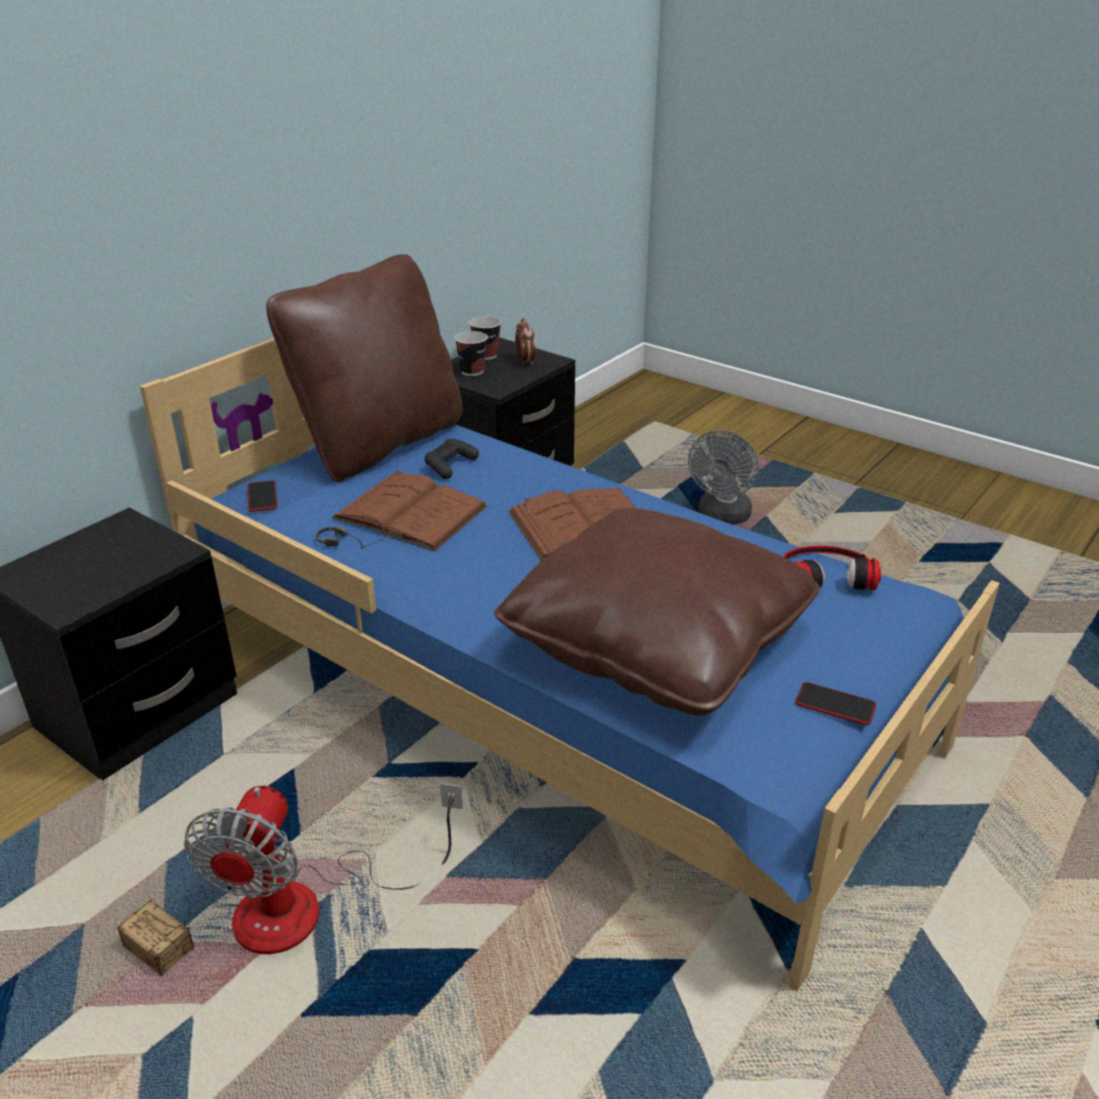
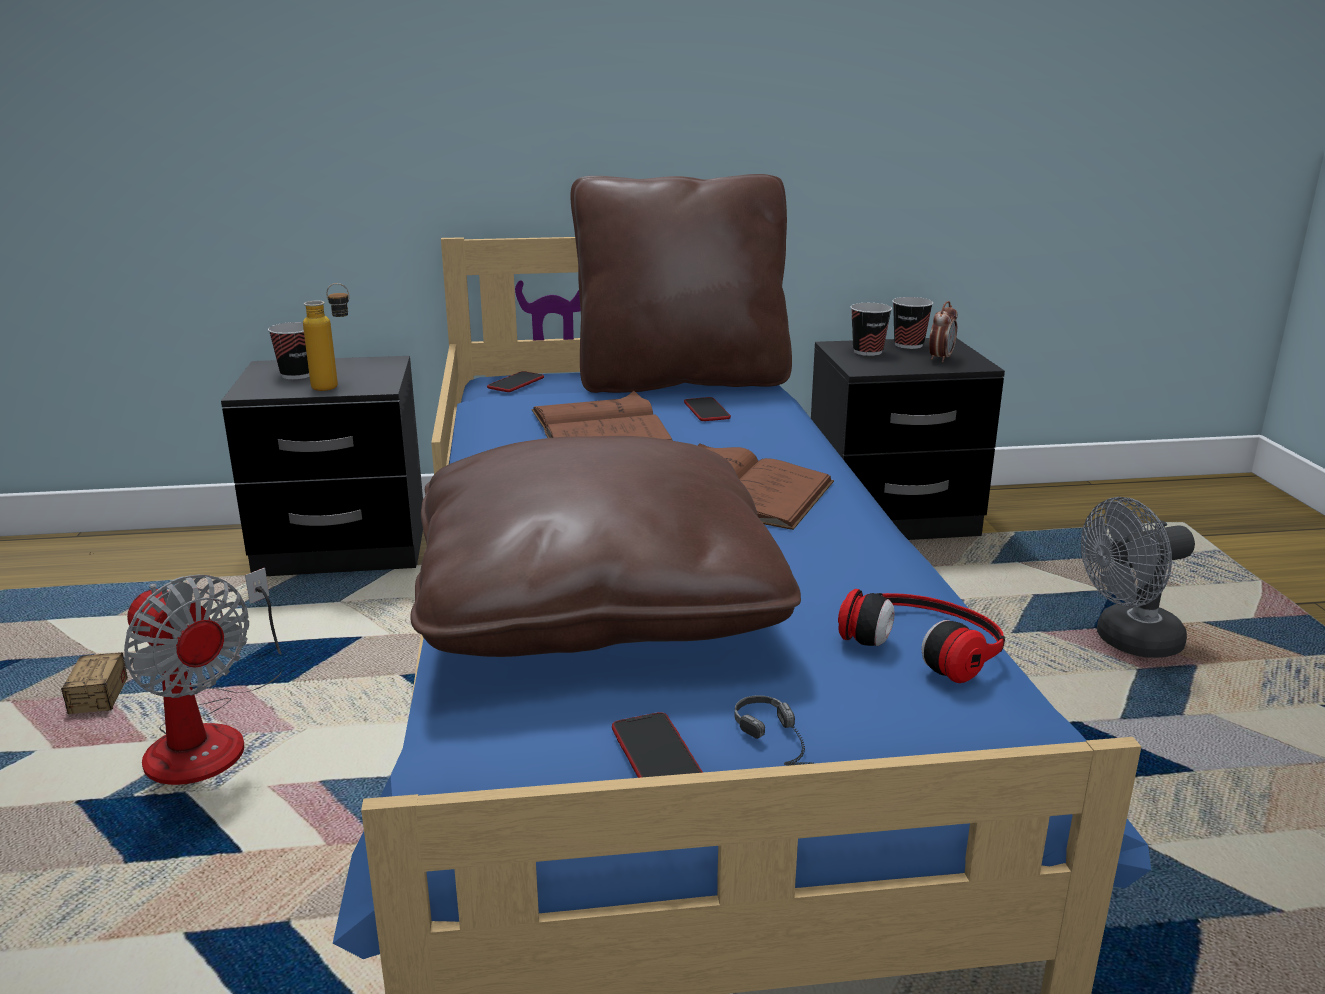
camera: 45 degrees right, 10 degrees down
fan [184,783,463,954] -> fan turned 105 degrees counterclockwise [123,568,282,785]
headphones [316,526,383,549] -> headphones moved to [734,695,814,766]
black game controller [424,439,479,479] -> phone [684,397,731,421]
none -> cup [268,322,310,379]
none -> bottle [303,283,350,391]

